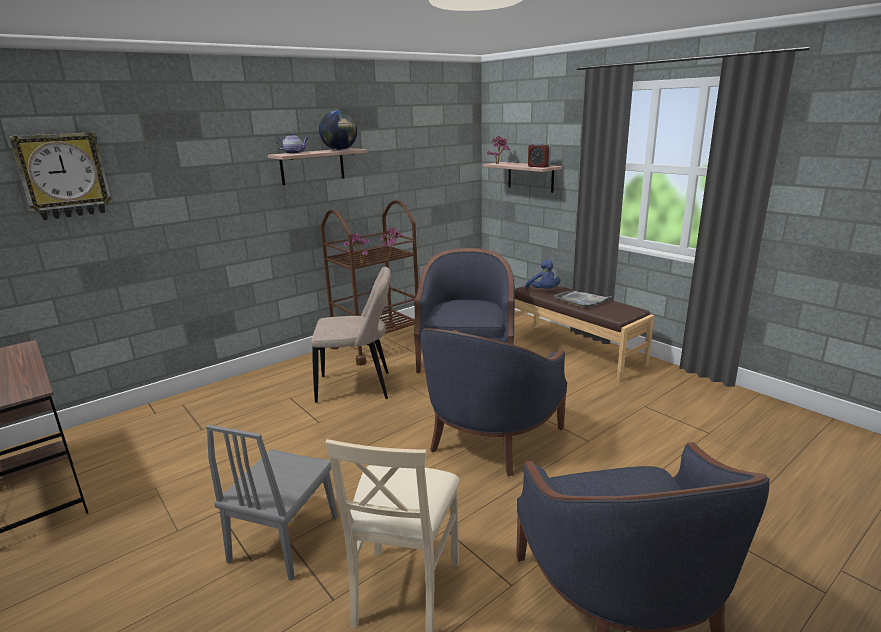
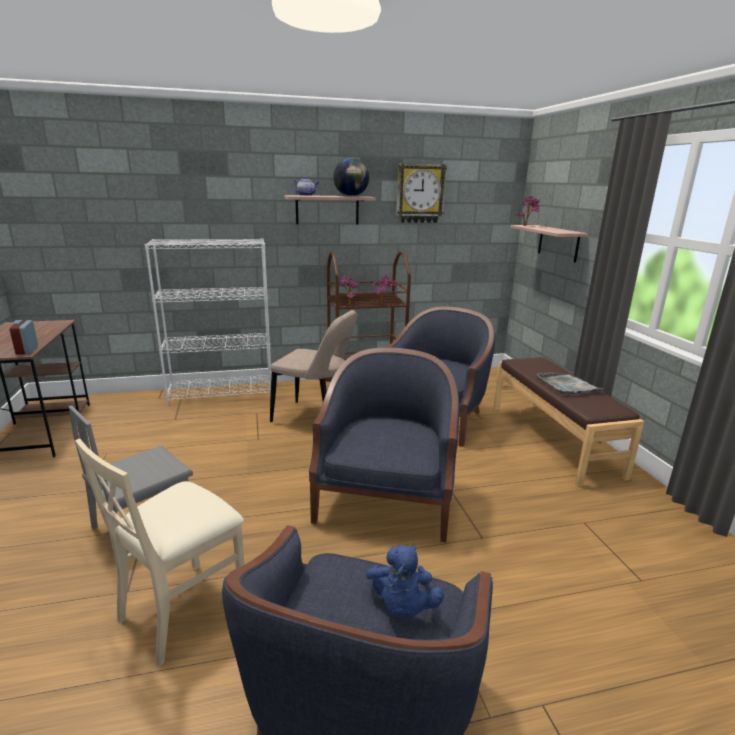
camera: 25 degrees right, 0 degrees up
wall clock [9,132,112,220] -> wall clock moved to [396,163,447,223]
blue armchair [421,328,567,476] -> blue armchair turned 135 degrees clockwise [309,348,459,543]
blue plush toy [526,260,561,289] -> blue plush toy moved to [366,545,444,618]
alarm clock [528,143,551,168] -> alarm clock moved to [9,320,38,355]
none -> white bookcase [145,239,272,405]

